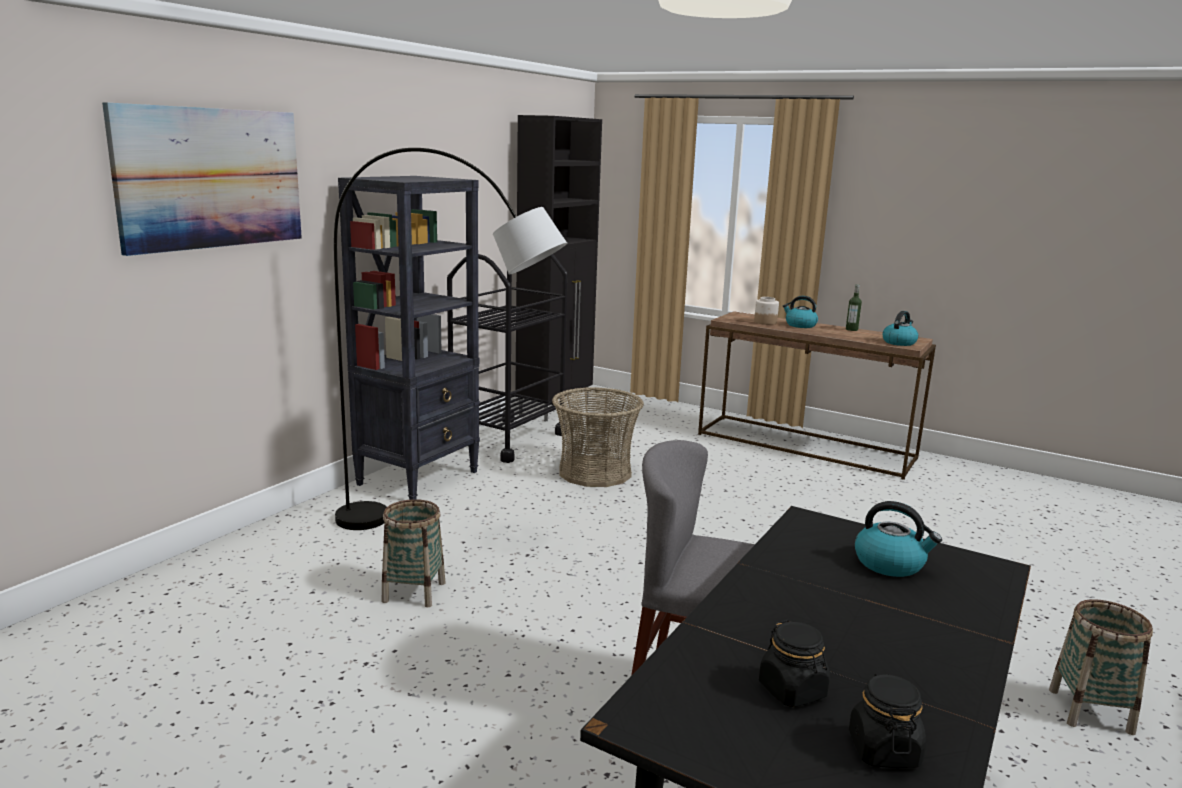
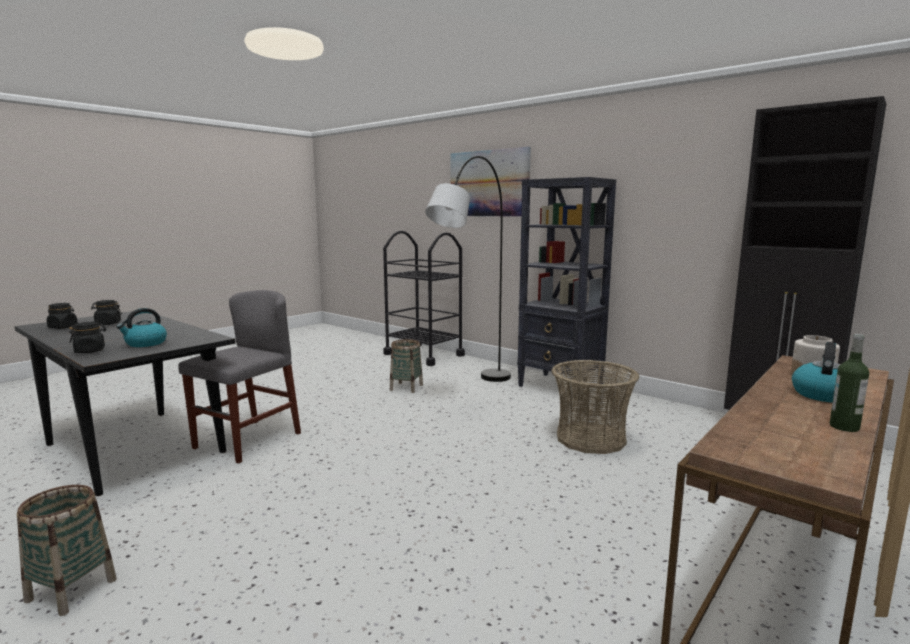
camera: 100 degrees right, 5 degrees down
black cart [447,254,568,463] -> black cart moved to [383,231,465,366]
kettle [883,311,918,346] -> none
none -> black jar [69,322,107,353]

